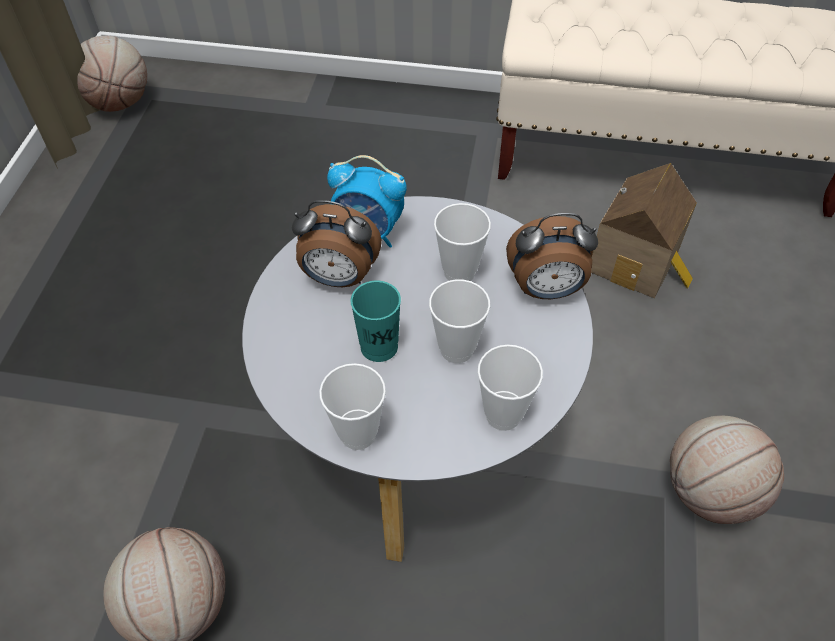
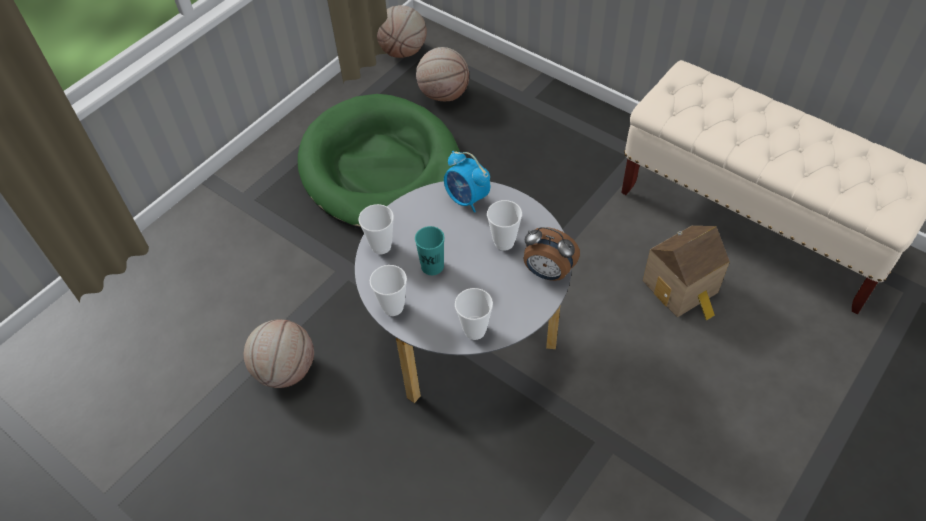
camera: 30 degrees right, 0 degrees up
alarm clock [292,200,382,287] -> none
cup [429,279,490,363] -> cup moved to [359,204,394,254]
basketball [670,416,784,524] -> basketball moved to [416,47,469,101]
none -> green dog bed [298,94,460,229]

